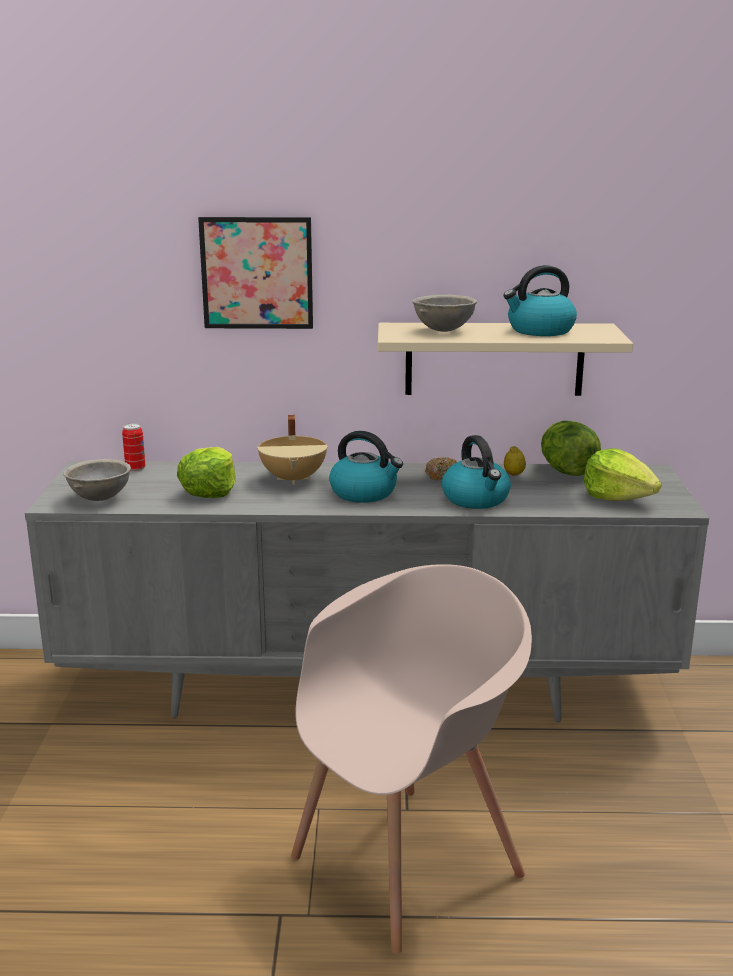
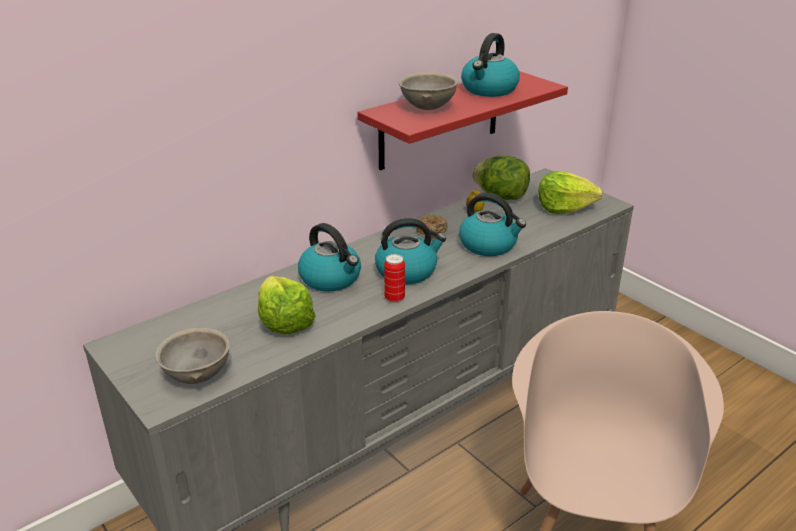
camera: 40 degrees left, 10 degrees up
can [122,423,145,472] -> can moved to [384,254,405,303]
picture [198,217,313,329] -> none
beige cooking pot [257,415,328,485] -> kettle [298,223,361,292]
beige shelf [378,323,633,396] -> red shelf [357,71,568,170]

